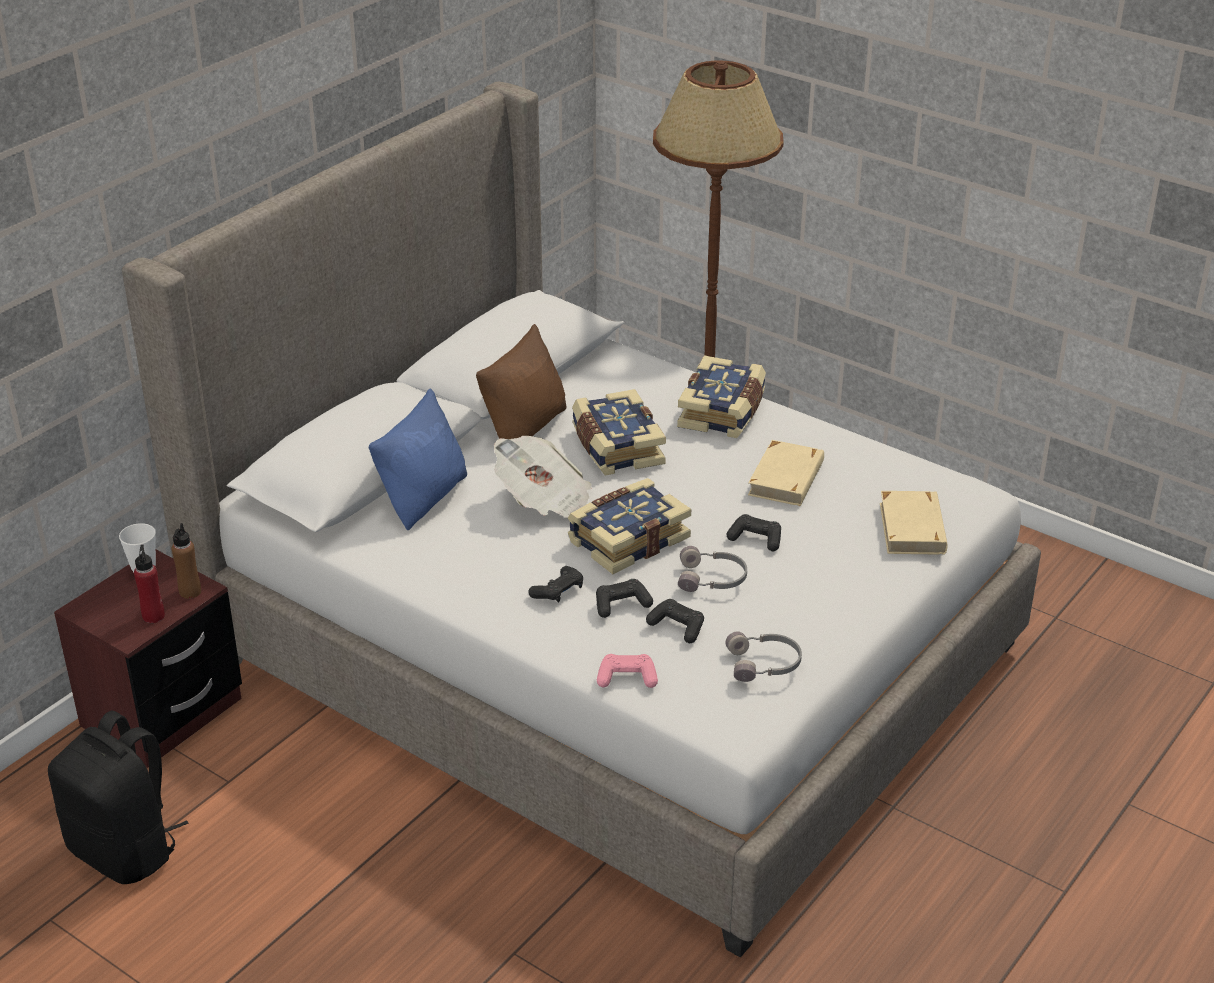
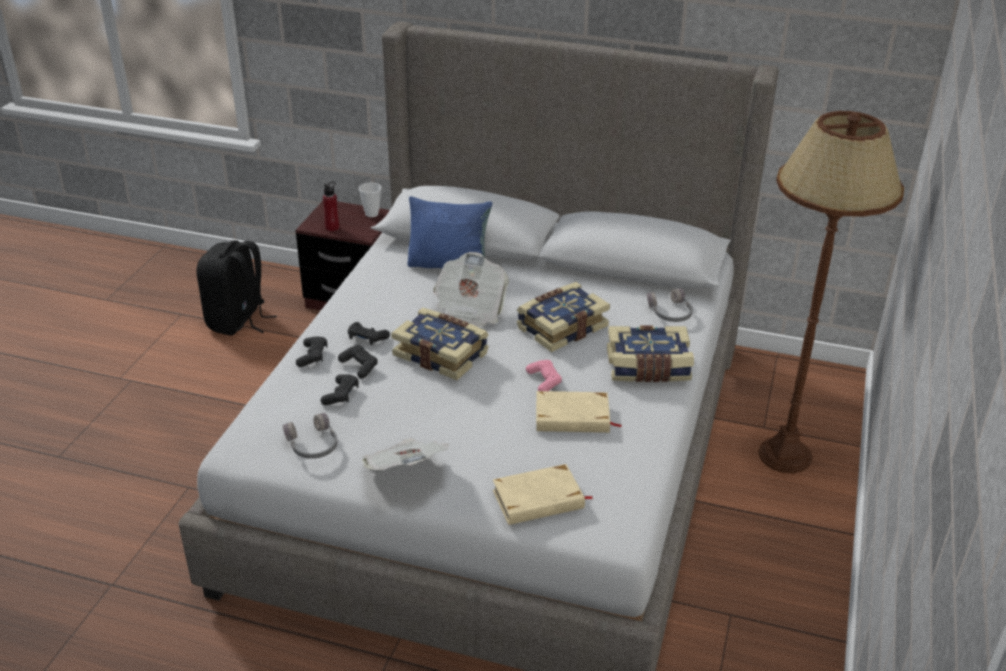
camera: 70 degrees right, 0 degrees up
brown bottle [172,523,201,599] -> none
brown pillow [476,324,567,439] -> none
pink game controller [597,654,658,688] -> pink game controller moved to [526,360,562,391]
grey headphones [678,546,747,592] -> grey headphones moved to [646,288,693,322]
black game controller [727,514,781,551] -> black game controller moved to [296,336,327,367]
none -> newspaper [362,439,449,470]

